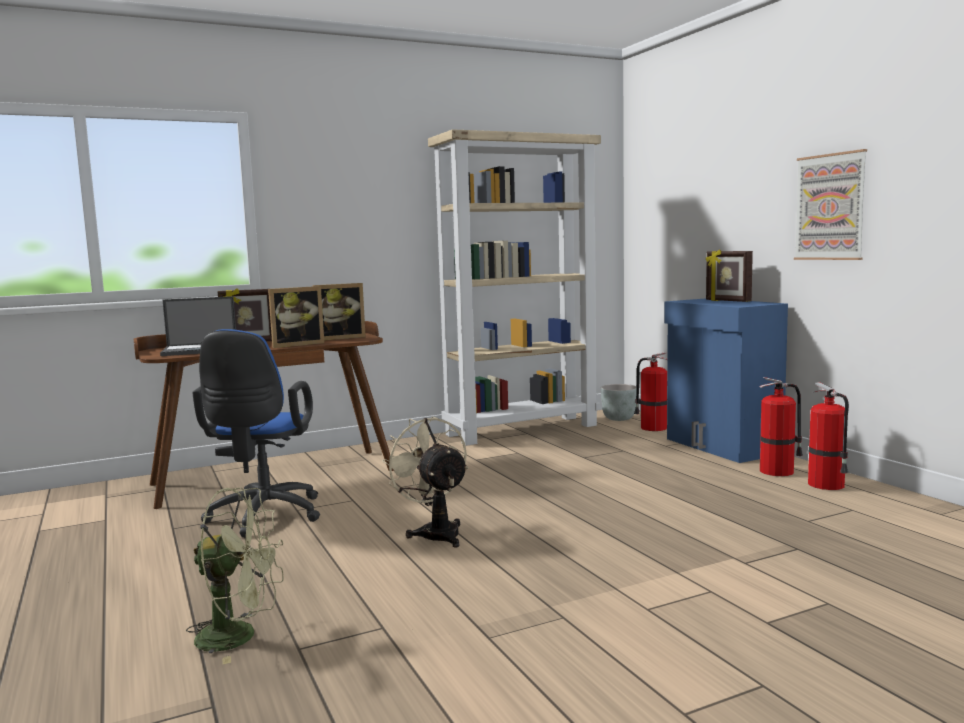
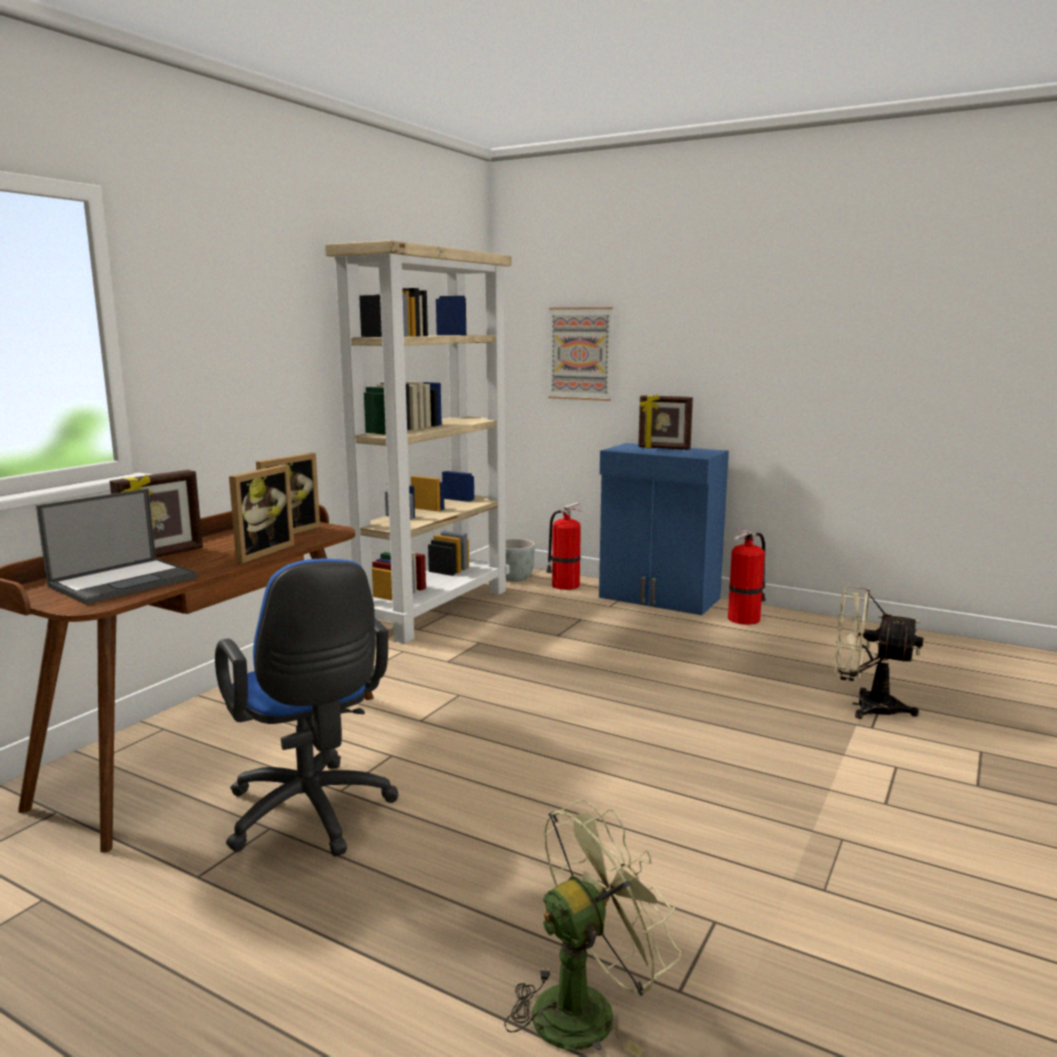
camera: 35 degrees left, 5 degrees up
beige fan [382,417,468,547] -> beige fan moved to [834,586,924,719]
picture [794,149,867,260] -> picture moved to [548,307,613,401]
fire extinguisher [808,382,849,490] -> none

